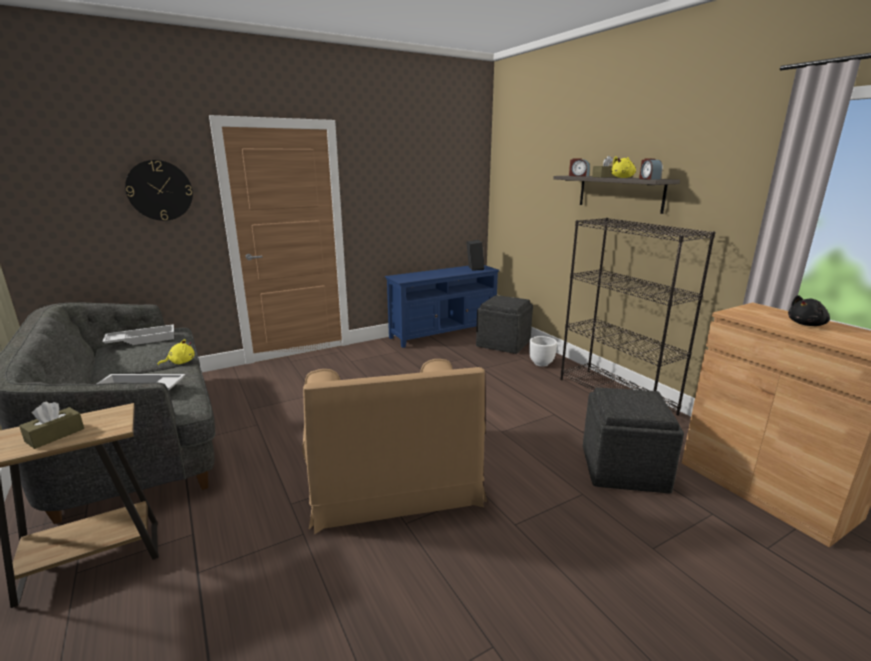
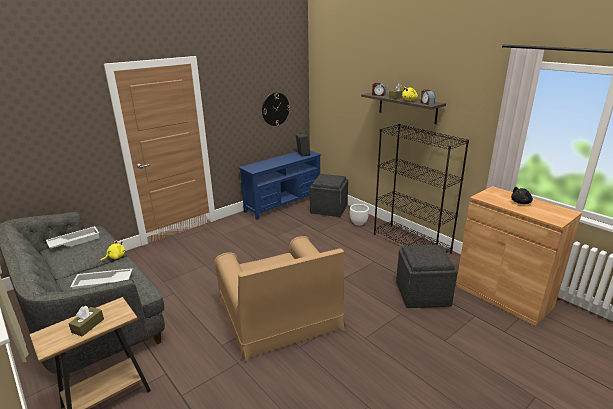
camera: 10 degrees left, 5 degrees up
wall clock [125,160,193,221] -> wall clock moved to [262,92,290,126]

